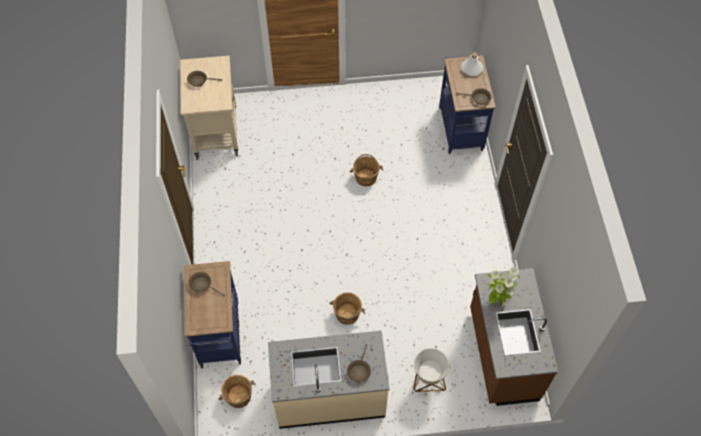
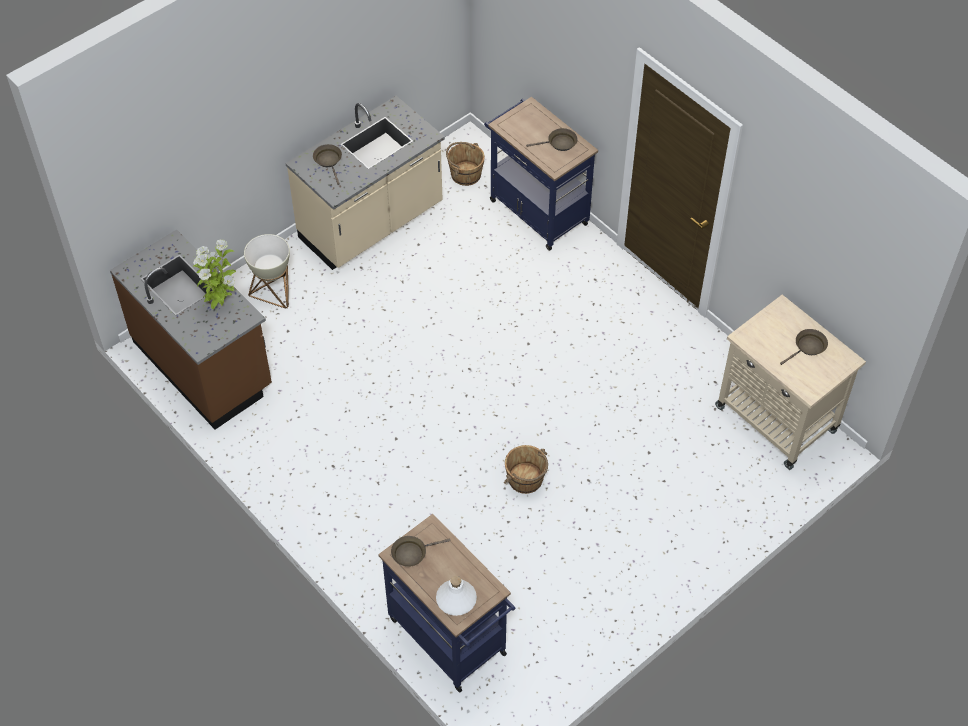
camera: 145 degrees right, 5 degrees down
brown bucket [330,292,365,325] -> none

